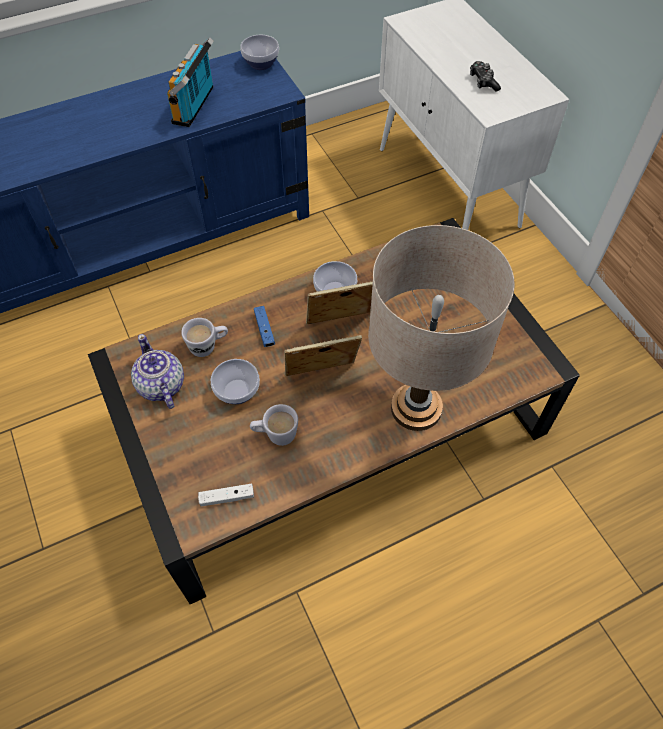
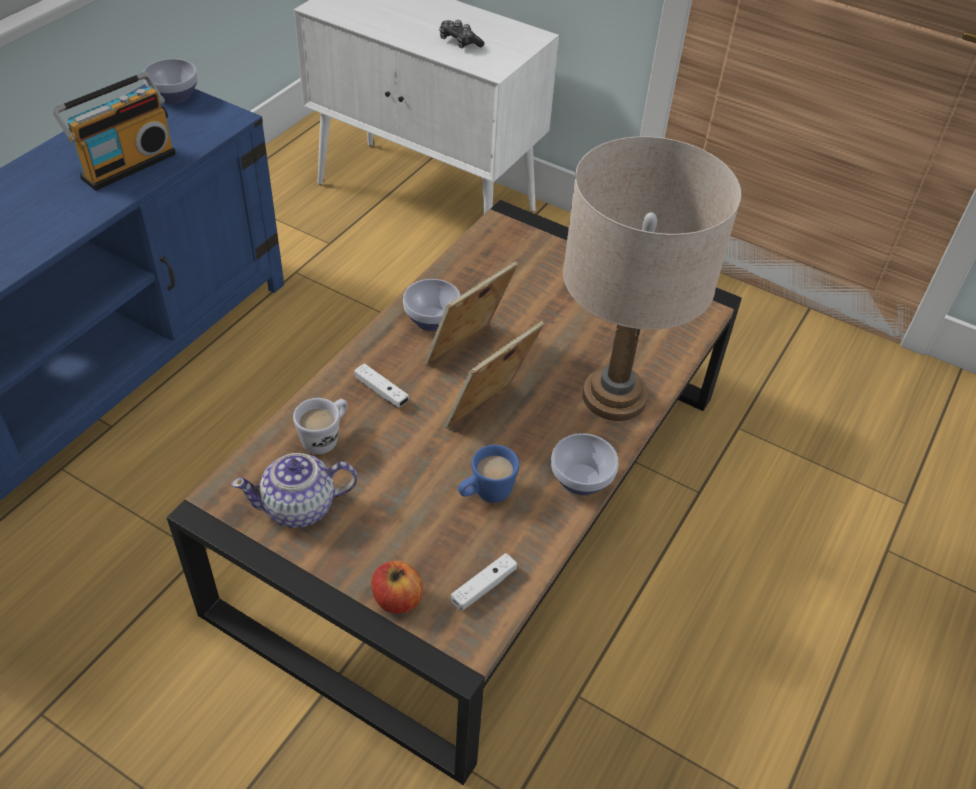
camera: 35 degrees left, 10 degrees down
teapot [131,334,184,409] -> teapot turned 45 degrees counterclockwise [231,453,358,528]
radio [167,37,214,127] -> radio turned 120 degrees counterclockwise [52,72,176,191]
bowl [211,359,260,404] -> bowl moved to [551,433,618,495]
white mug [250,404,298,446] -> blue mug [458,445,519,503]
blue game controller [254,306,275,347] -> white game controller [354,363,409,408]
none -> apple [372,561,423,614]

